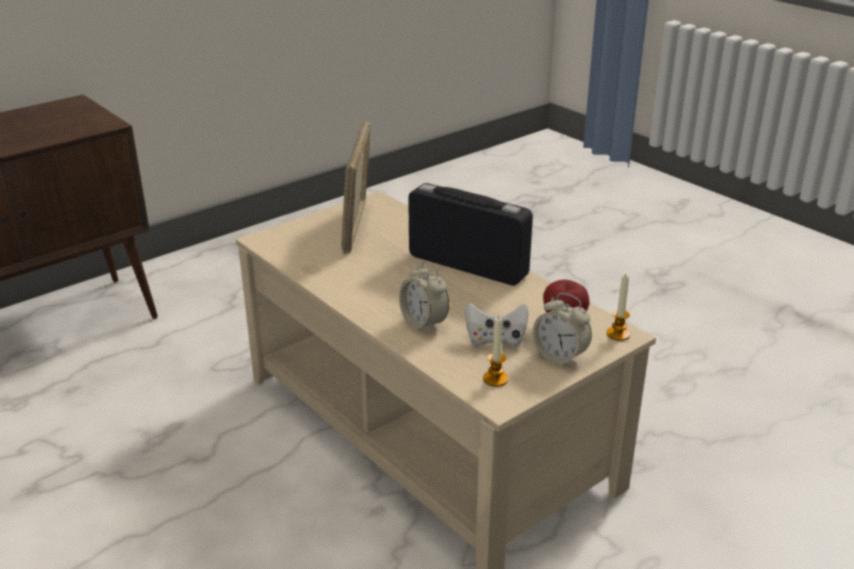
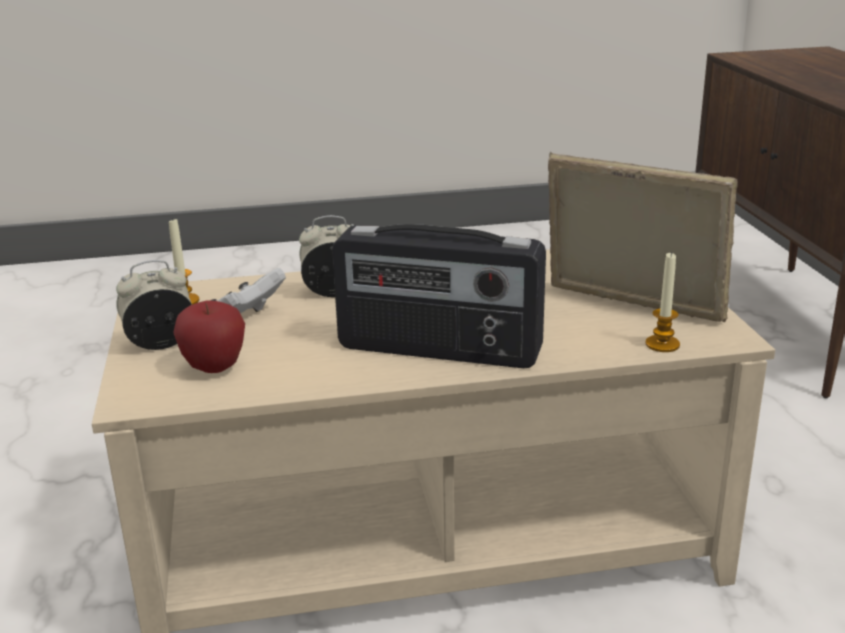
camera: 120 degrees right, 5 degrees down
radio [408,183,533,286] -> radio turned 45 degrees clockwise [332,224,546,368]
candle [607,275,630,341] -> candle moved to [646,251,680,352]

